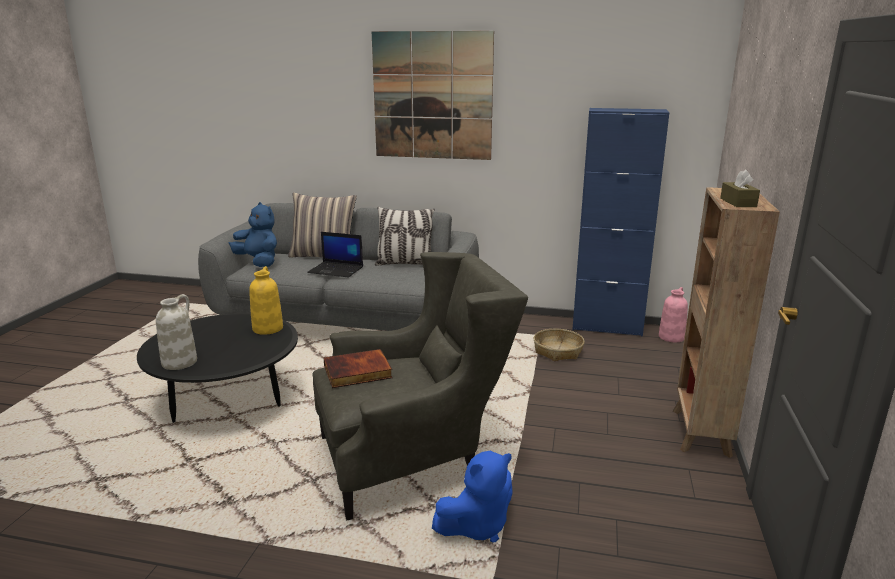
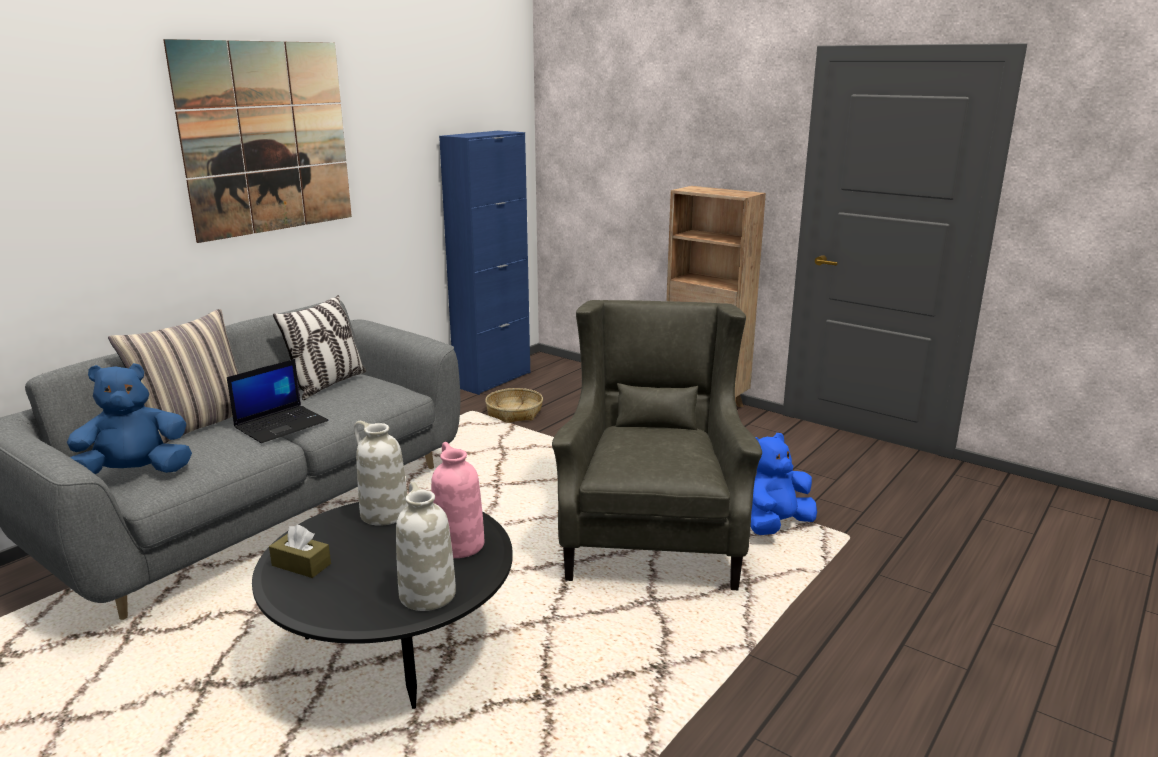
camera: 65 degrees left, 0 degrees up
yellow vase [249,266,283,335] -> white vase [354,421,408,526]
book [323,349,393,388] -> none
blue plush toy [432,451,513,543] -> blue plush toy turned 120 degrees counterclockwise [751,433,817,535]
pink vase [659,287,688,342] -> pink vase moved to [431,442,484,558]
brown tissue box [720,170,760,207] -> brown tissue box moved to [269,525,331,578]

